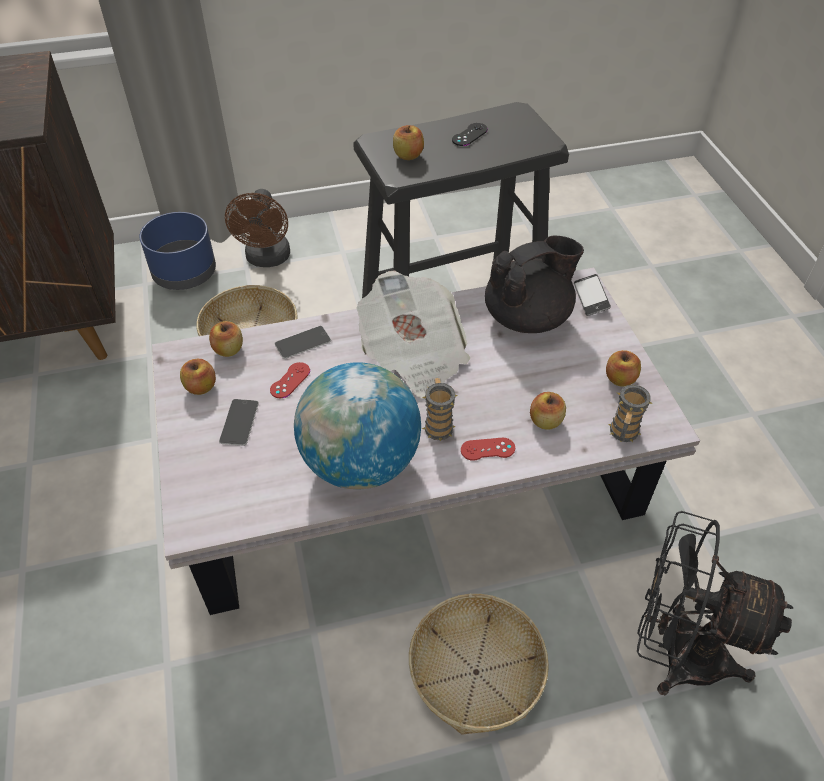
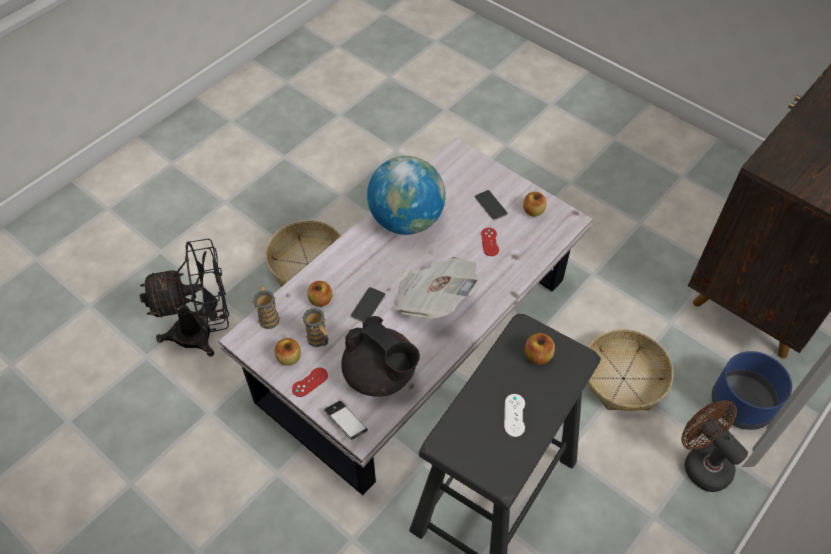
camera: 145 degrees right, 5 degrees up
apple [209,321,243,357] -> none
phone [274,326,331,359] -> phone moved to [351,287,386,322]
mug [422,378,458,441] -> mug moved to [301,308,329,348]
black game controller [452,123,488,146] -> white game controller [504,394,525,437]
red game controller [461,438,515,461] -> red game controller moved to [292,368,328,397]
black teapot [485,236,584,333] -> black teapot turned 75 degrees counterclockwise [341,316,420,397]

